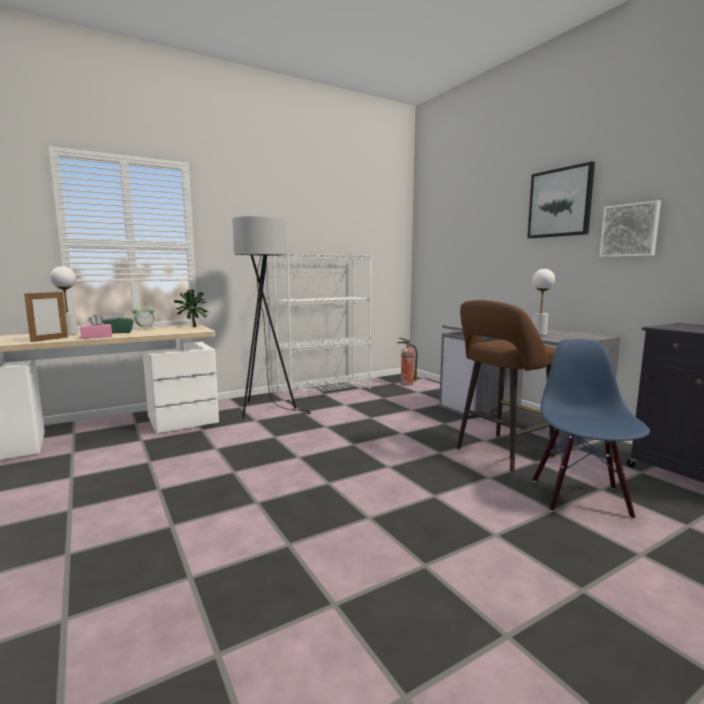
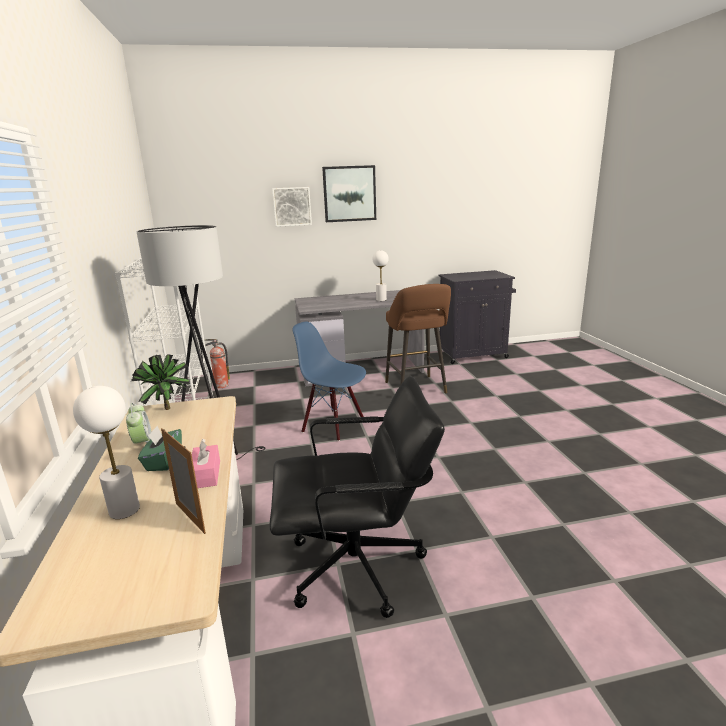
camera: 70 degrees left, 10 degrees up
blue chair [532,339,650,519] -> blue chair moved to [292,322,366,441]
picture [599,200,661,257] -> picture moved to [272,187,312,227]
none -> black office chair [270,376,445,618]

